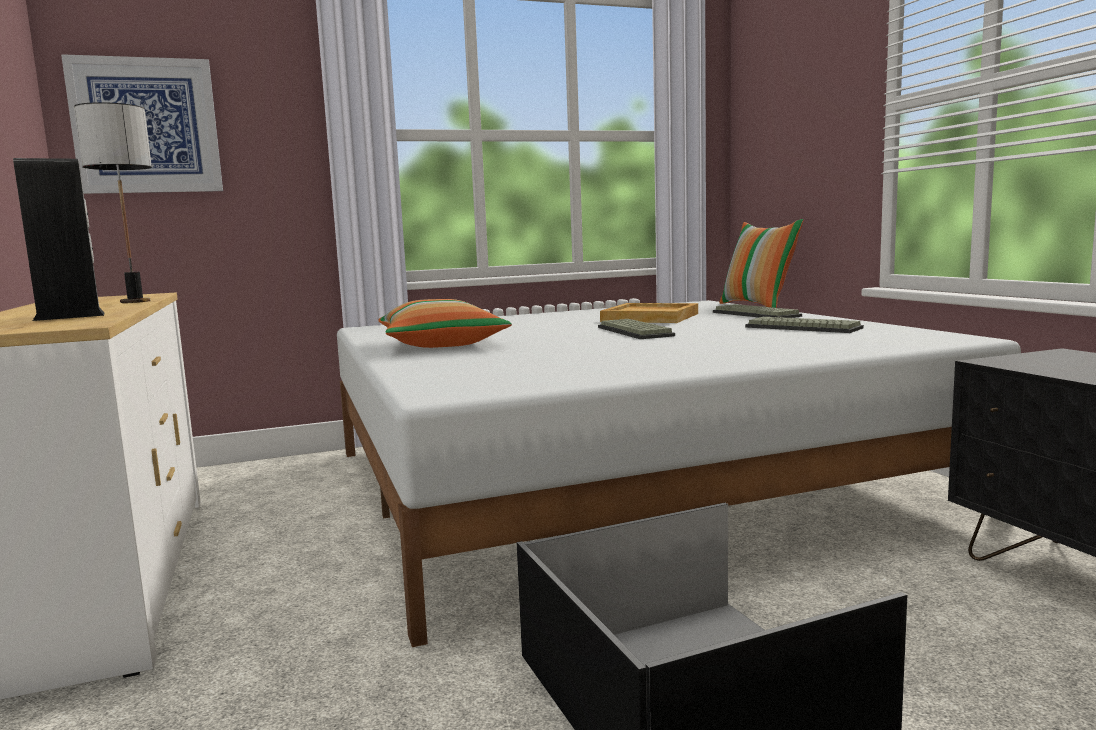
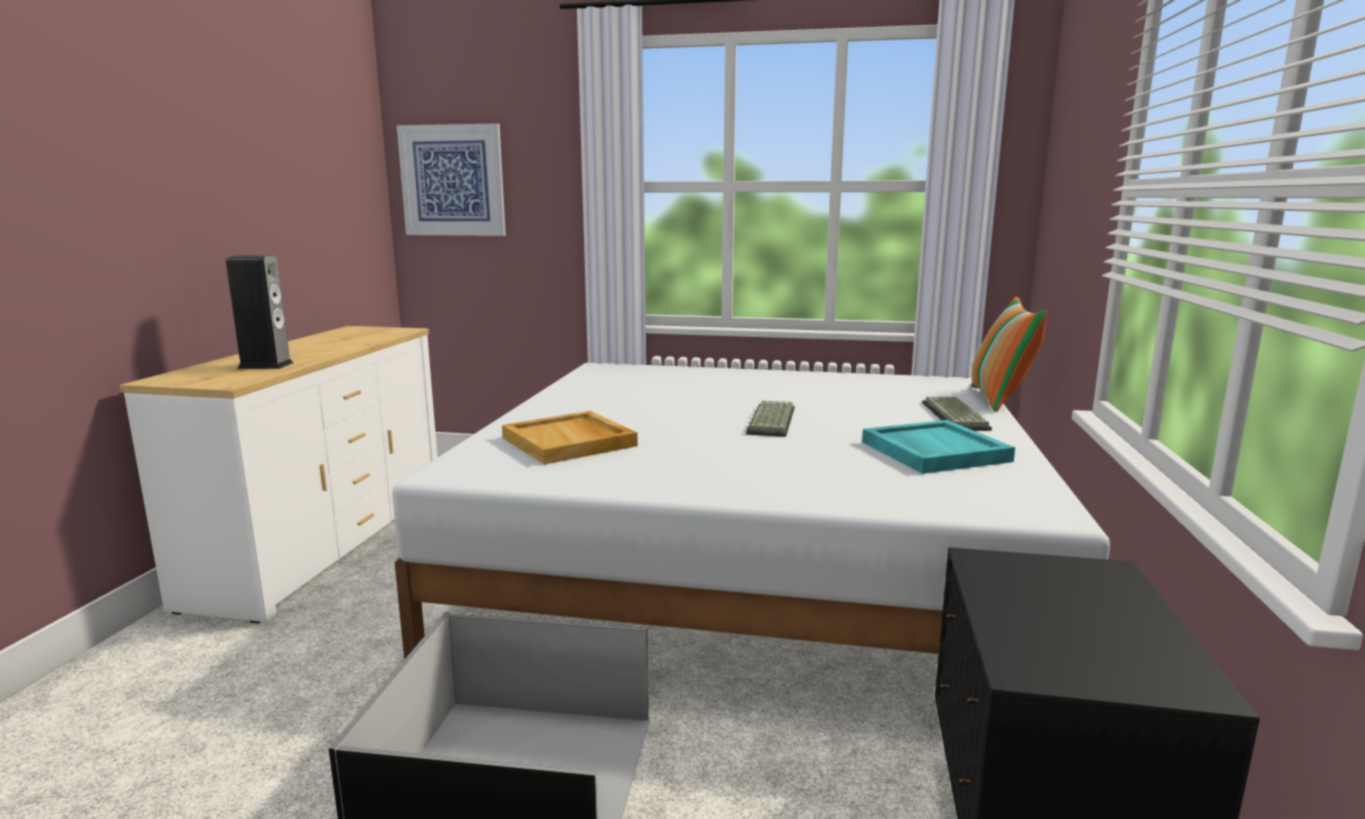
camera: 30 degrees right, 5 degrees up
table lamp [74,102,152,303] -> none
pillow [378,299,512,348] -> none
beige tray [600,303,698,323] -> beige tray moved to [502,411,638,465]
keyboard [745,317,864,333] -> turquoise tray [862,420,1015,474]

